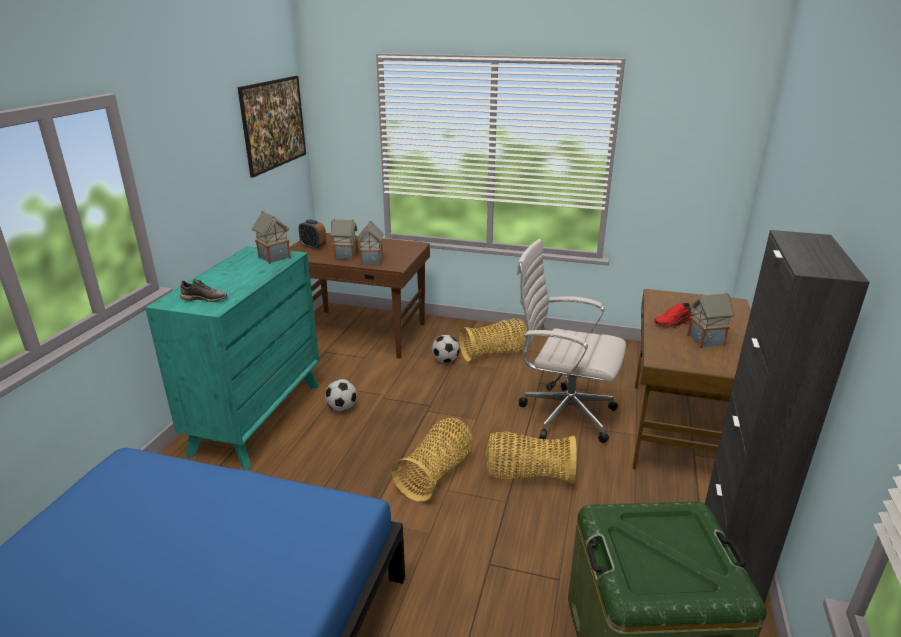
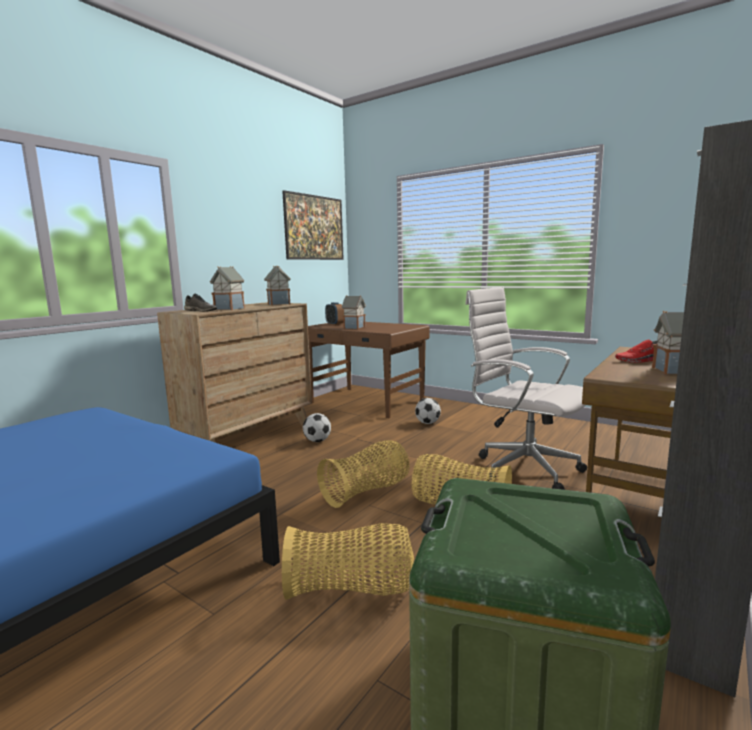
camera: 20 degrees right, 15 degrees down
turquoise dresser [145,246,319,470] -> brown dresser [157,302,312,443]
toy house [357,221,383,266] -> toy house moved to [210,266,245,310]
basket [459,318,527,361] -> basket moved to [282,523,414,600]

